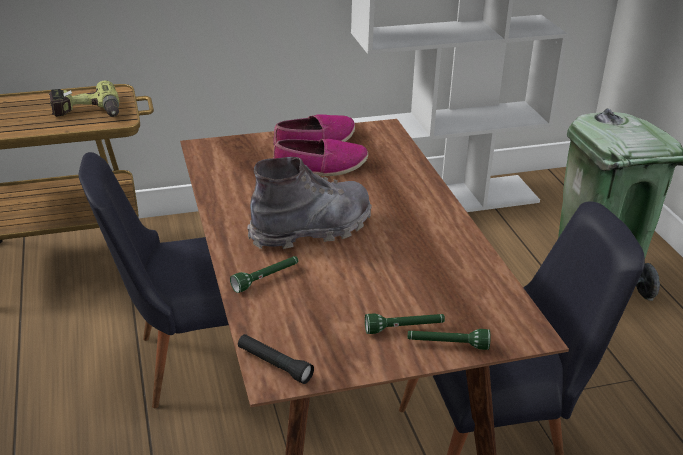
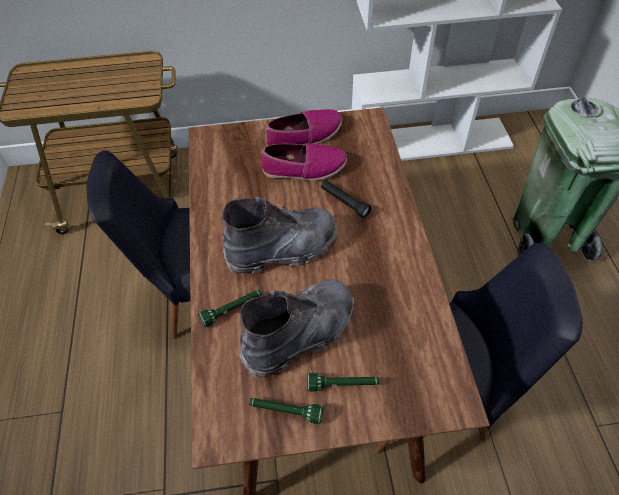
camera: 10 degrees right, 20 degrees up
power drill [49,80,119,117] -> none
black flashlight [238,334,314,384] -> black flashlight moved to [321,180,371,218]
green flashlight [408,329,491,350] -> green flashlight moved to [249,398,323,424]
none -> grey boot [239,280,354,378]

